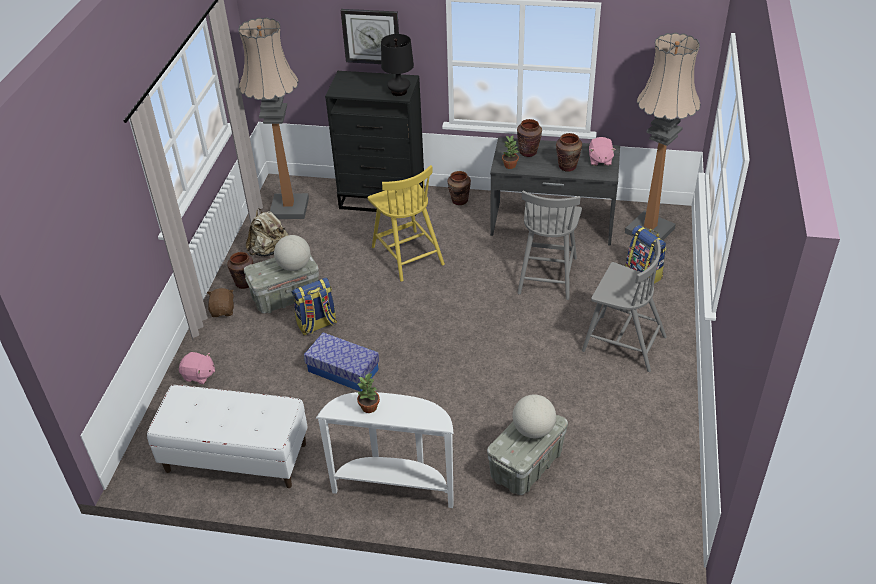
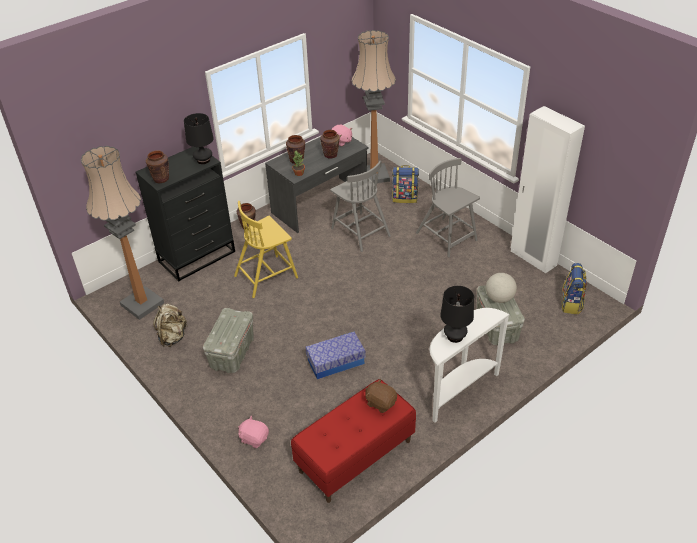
camera: 50 degrees left, 0 degrees up
white bench [147,385,308,488] -> red bench [291,379,416,503]
pink plush toy [179,352,215,384] -> pink plush toy turned 120 degrees counterclockwise [238,416,269,448]
brown plush toy [207,288,234,317] -> brown plush toy moved to [365,379,397,413]
brown vase [227,252,253,289] -> brown vase moved to [146,150,169,183]
globe [274,235,310,271] -> none
backpack [292,277,337,335] -> backpack moved to [562,263,587,314]
wall clock [341,9,399,64] -> none
potted plant [357,374,380,413] -> black table lamp [440,286,474,343]
yellow chair [368,165,445,282] -> yellow chair turned 135 degrees clockwise [234,201,298,298]
grey chair [582,239,667,372] -> grey chair turned 105 degrees counterclockwise [416,158,480,257]
none -> white wardrobe [511,106,585,274]

